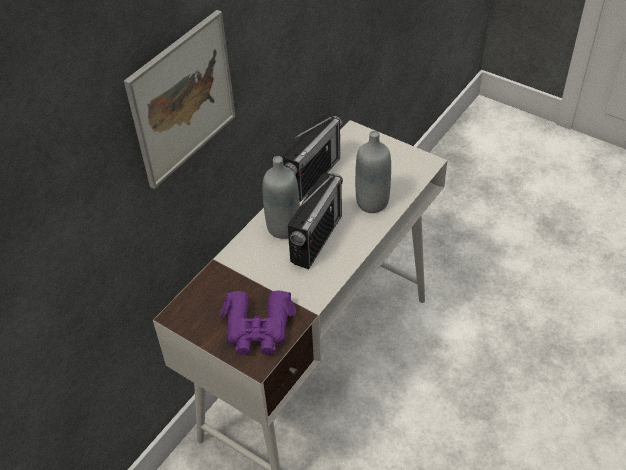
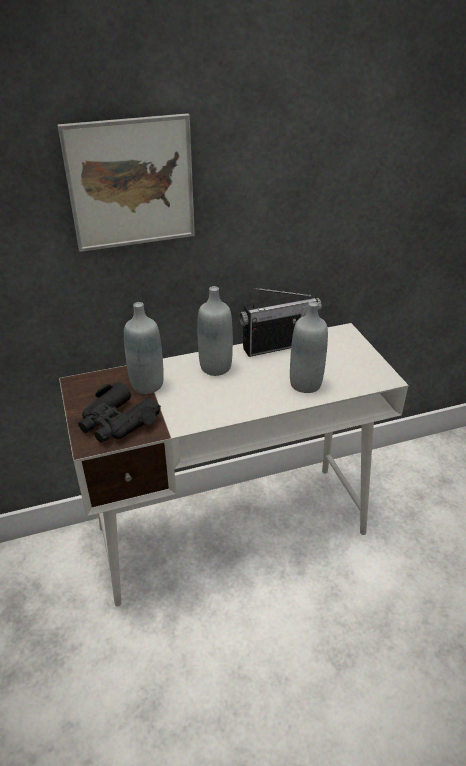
camera: 35 degrees right, 10 degrees down
purple binoculars [220,291,296,355] -> black binoculars [78,382,161,443]
radio [287,173,343,269] -> none
none -> grey bottle [124,302,164,394]

